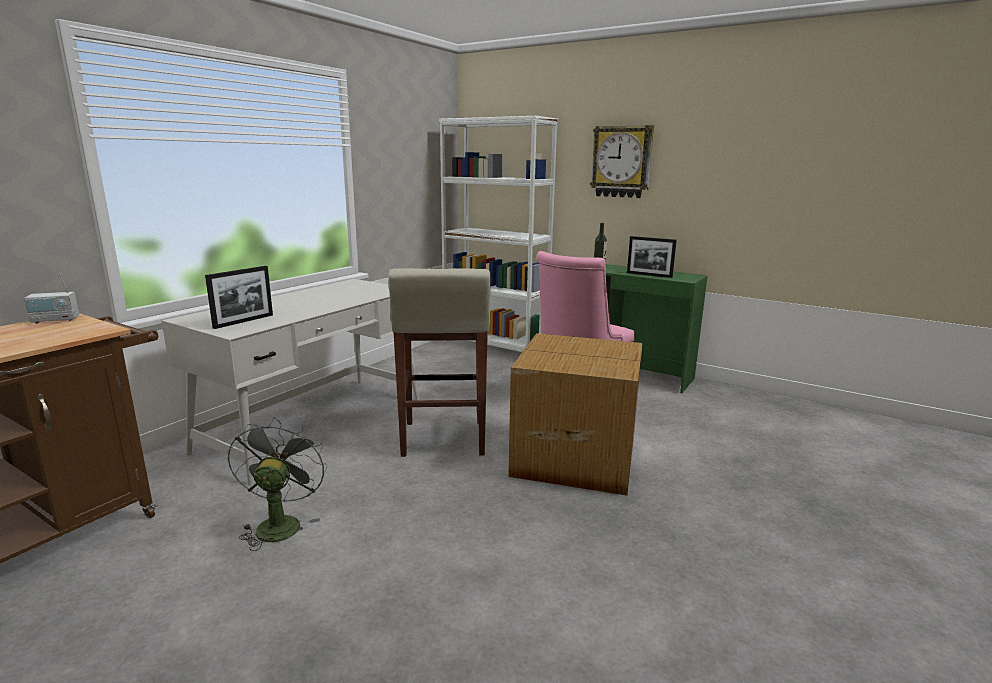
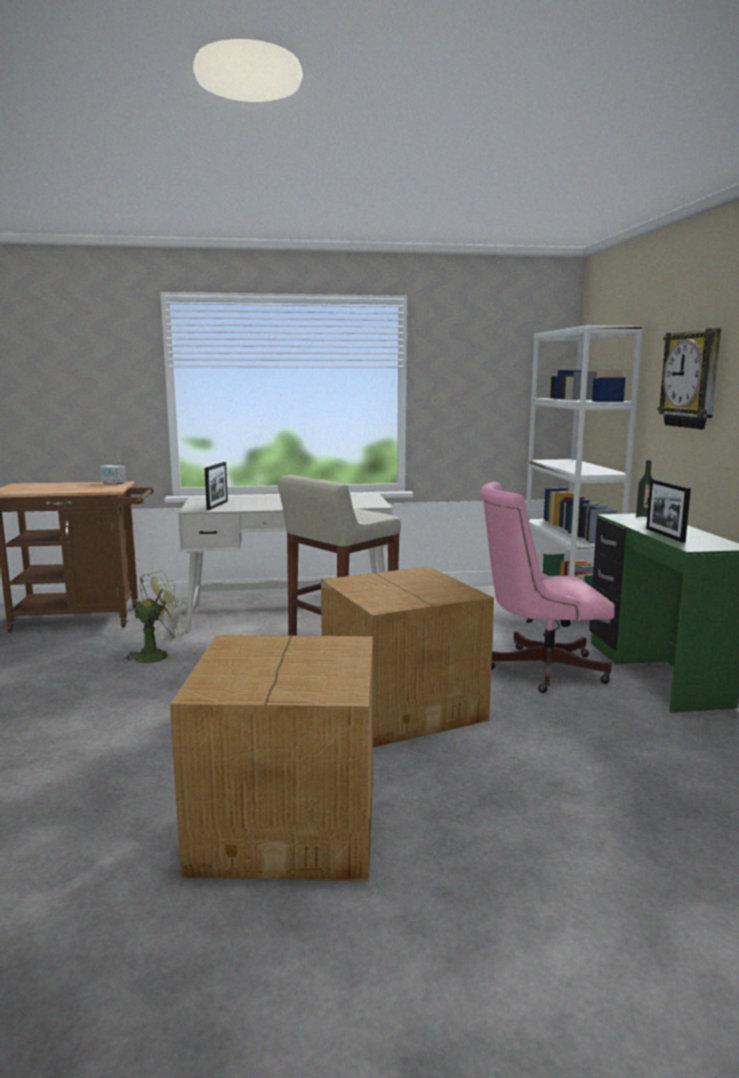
camera: 50 degrees right, 5 degrees down
picture frame [205,266,273,329] -> picture frame turned 75 degrees counterclockwise [205,462,228,510]
grey fan [227,417,327,551] -> green fan [122,570,187,663]
none -> cardboard box [170,635,373,881]

